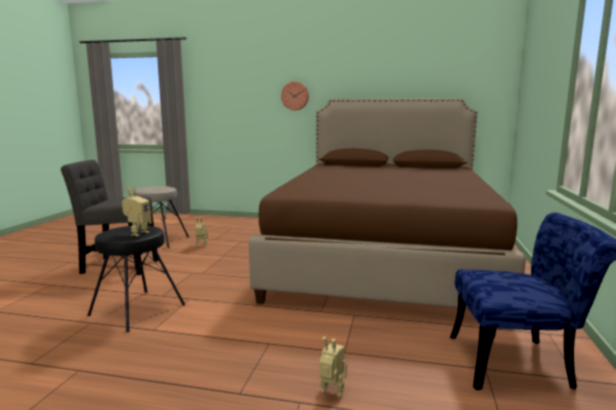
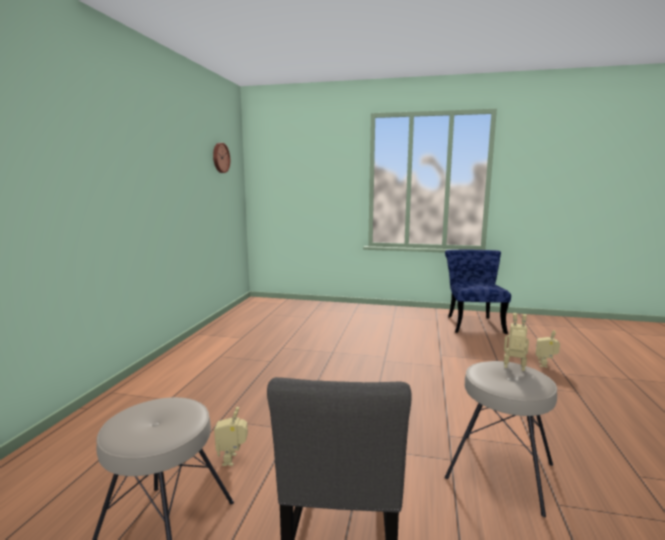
camera: 90 degrees left, 0 degrees up
black stool [87,225,185,332] -> beige stool [445,361,557,517]
brown bed [249,98,526,309] -> none
wall clock [281,82,309,110] -> wall clock moved to [213,143,230,173]

